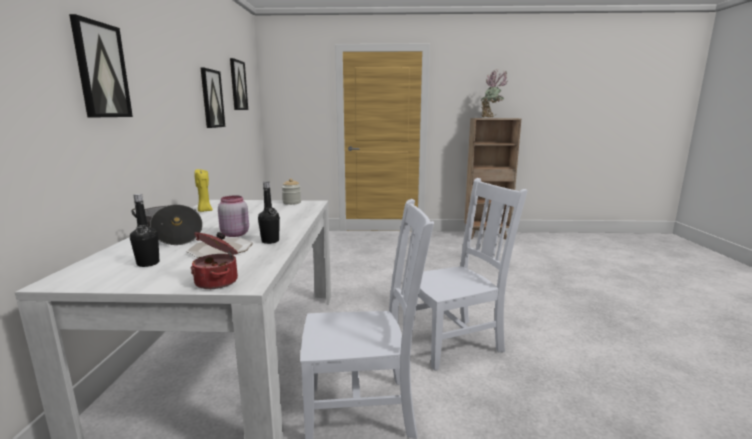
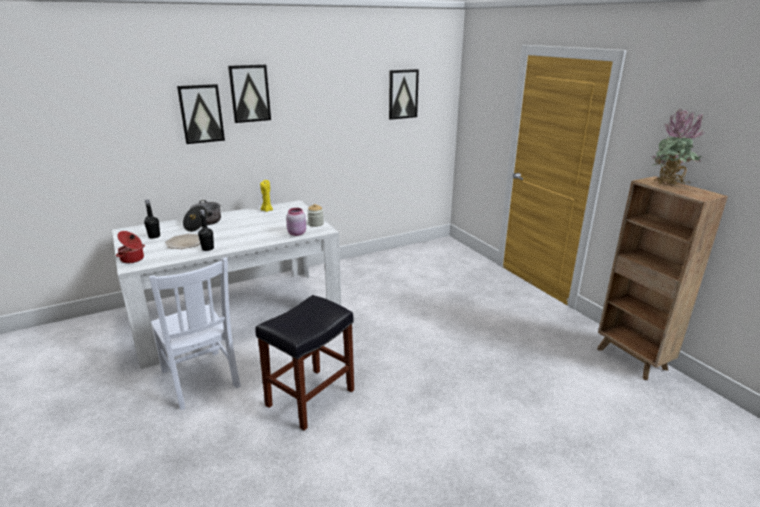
camera: 60 degrees right, 10 degrees up
picture [201,68,225,128] -> picture moved to [228,65,271,123]
pink jar [218,196,249,237] -> pink jar moved to [286,208,306,236]
white chair [403,178,528,371] -> black stool [255,295,354,431]

